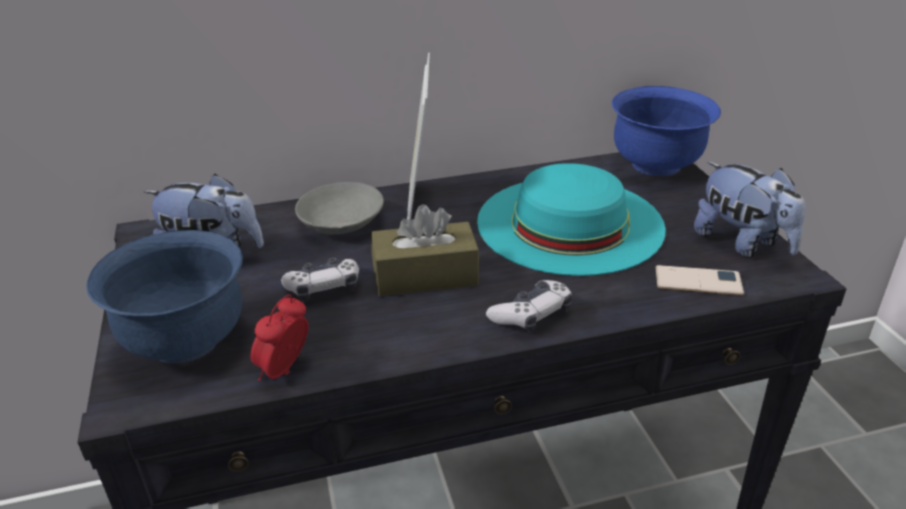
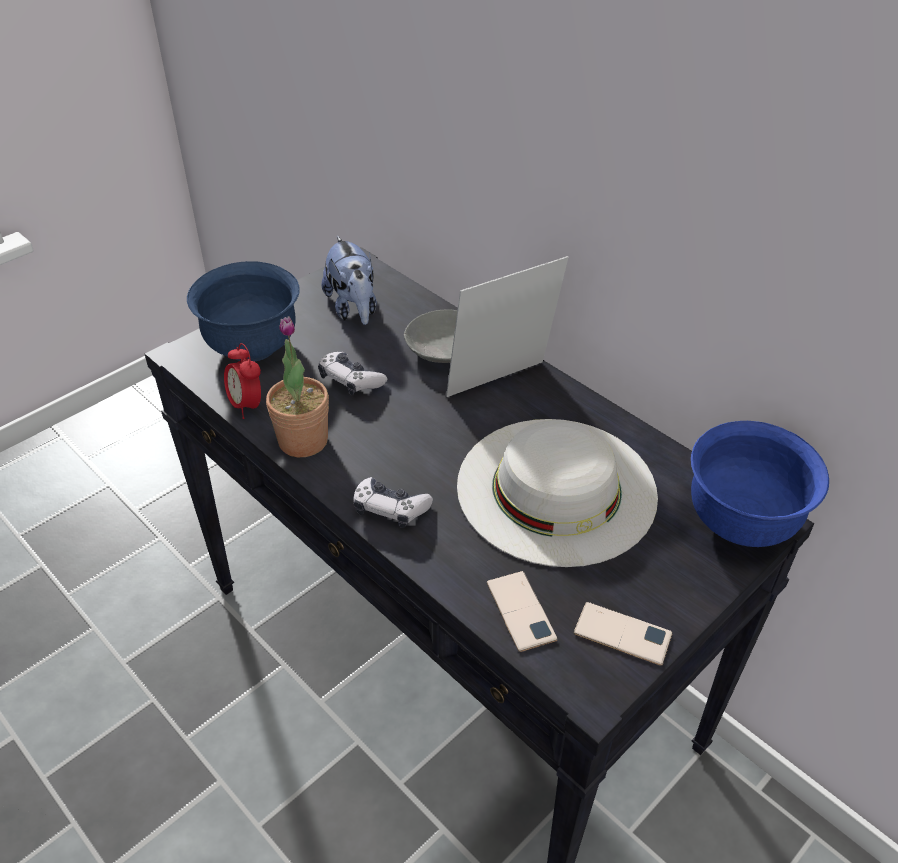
camera: 60 degrees right, 10 degrees up
alarm clock [250,294,308,381] -> alarm clock turned 120 degrees counterclockwise [224,343,261,419]
brown tissue box [371,204,479,297] -> none
turquoise hat [477,163,666,276] -> white hat [457,419,658,567]
plush toy [694,162,806,258] -> phone [574,602,673,666]
none -> potted plant [266,316,329,457]

